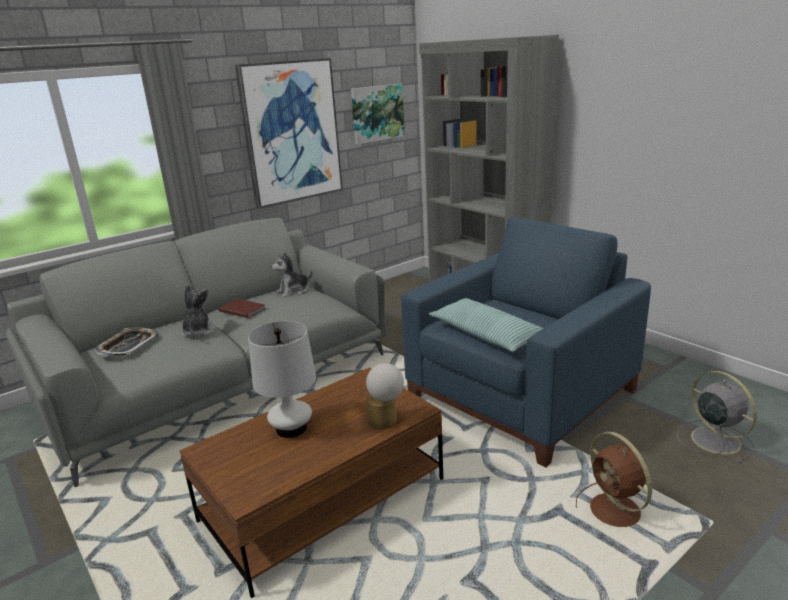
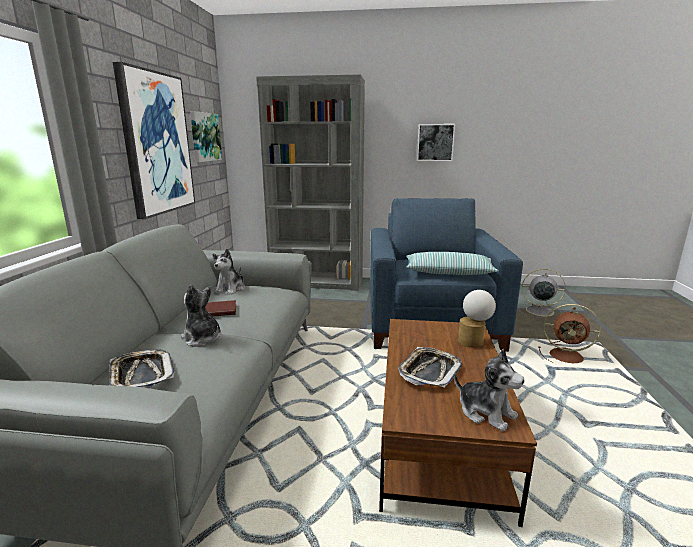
camera: 45 degrees left, 5 degrees down
white table lamp [248,321,316,438] -> tray [398,347,462,388]
none -> picture [417,124,455,161]
none -> plush toy [454,349,525,432]

